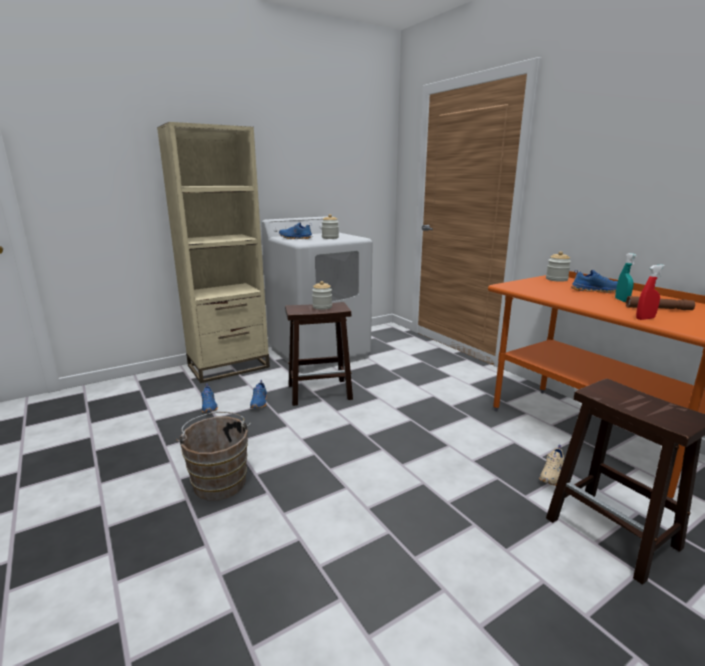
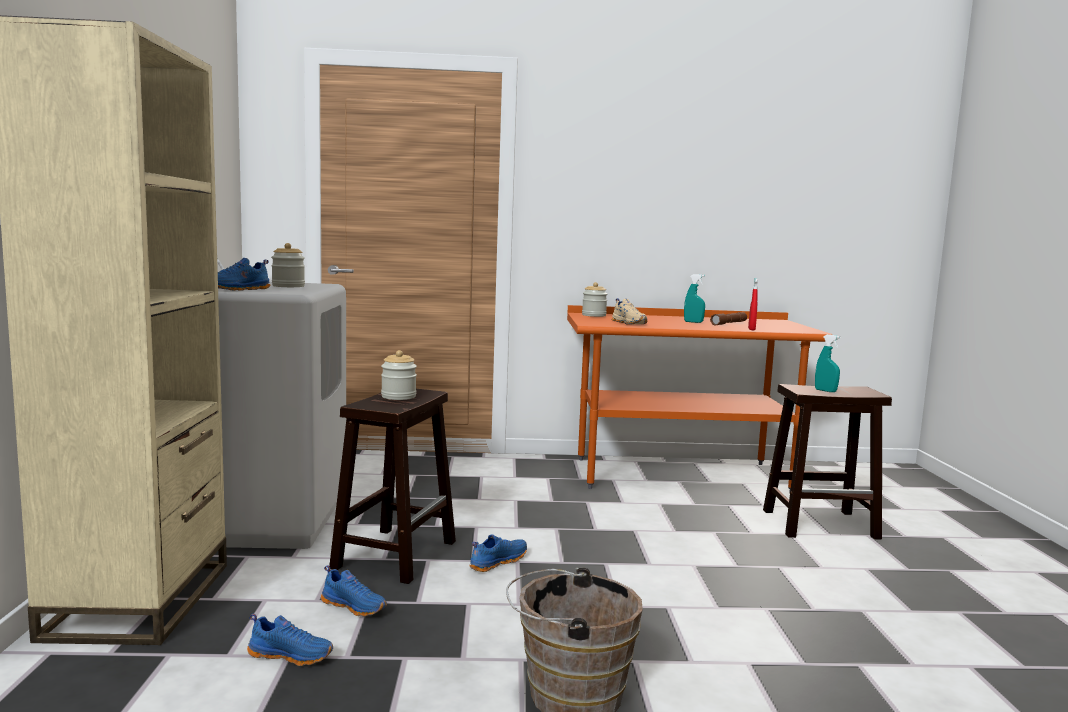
camera: 60 degrees left, 10 degrees down
beige shoe [539,445,564,486] -> beige shoe moved to [611,298,647,325]
blue shoe [571,270,618,293] -> blue shoe moved to [469,534,527,572]
none -> turquoise spray bottle [815,334,841,392]

